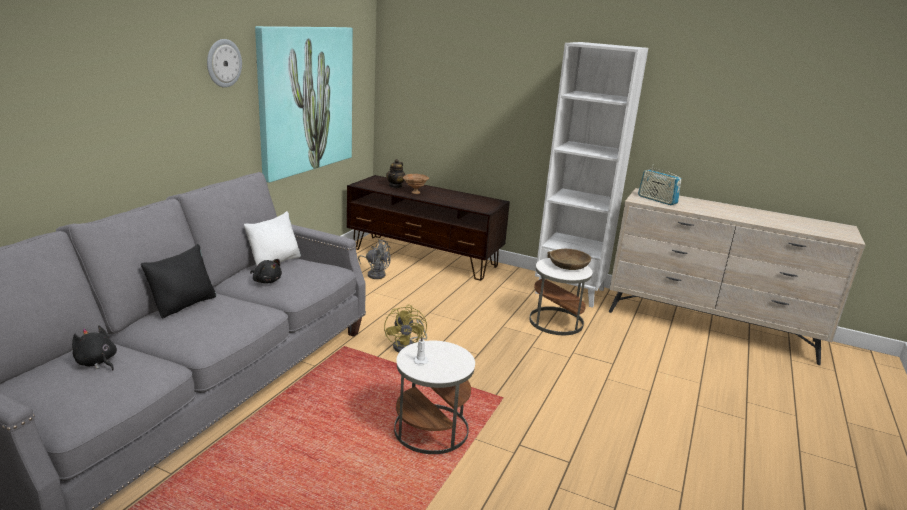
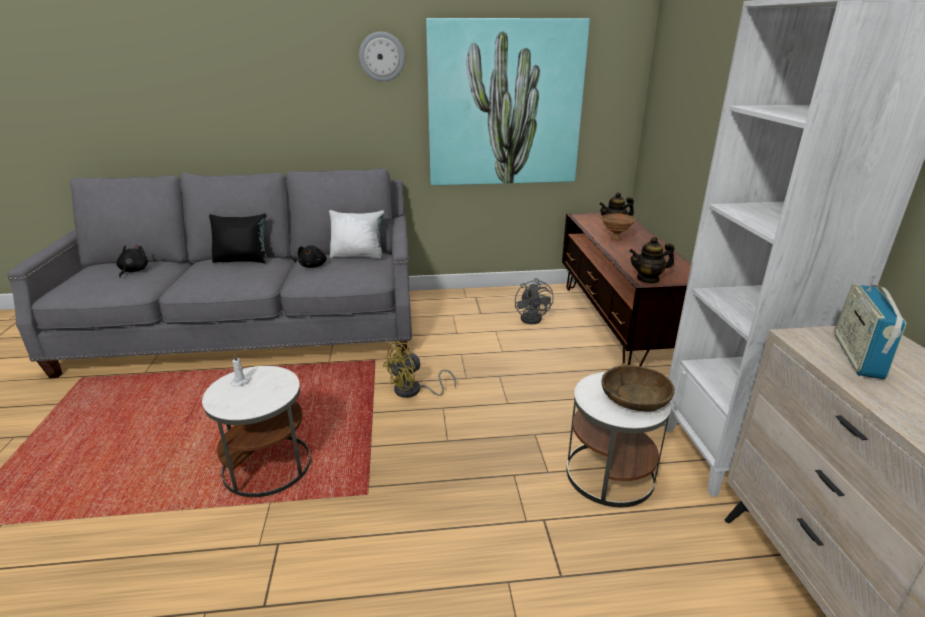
camera: 60 degrees right, 5 degrees up
none -> teapot [629,237,674,284]

